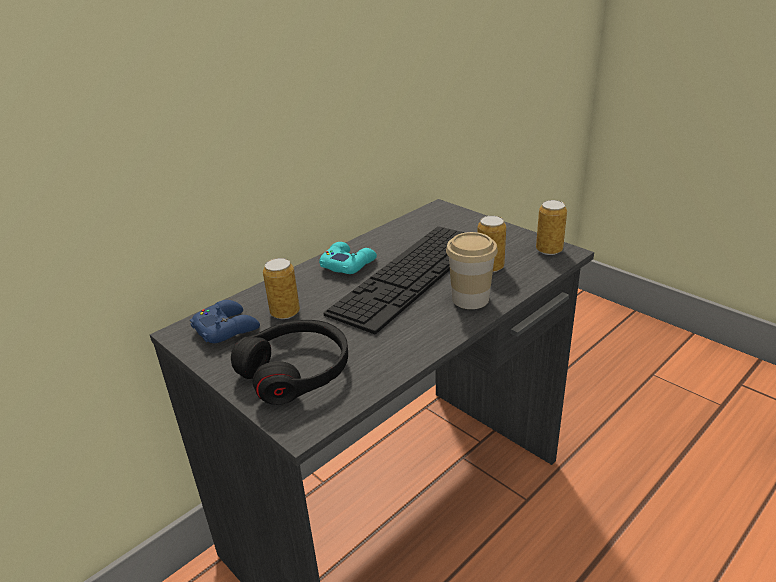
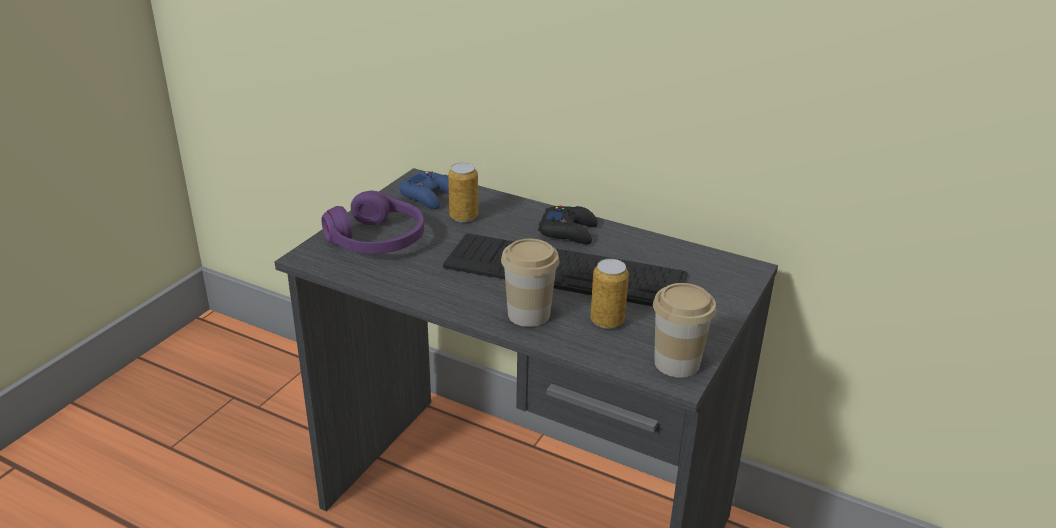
camera: 70 degrees right, 0 degrees up
black headphones [231,320,348,405] -> purple headphones [321,191,424,254]
turquoise game controller [319,242,377,274] -> black game controller [538,206,598,244]
can [536,200,567,255] -> cup [653,283,716,378]

